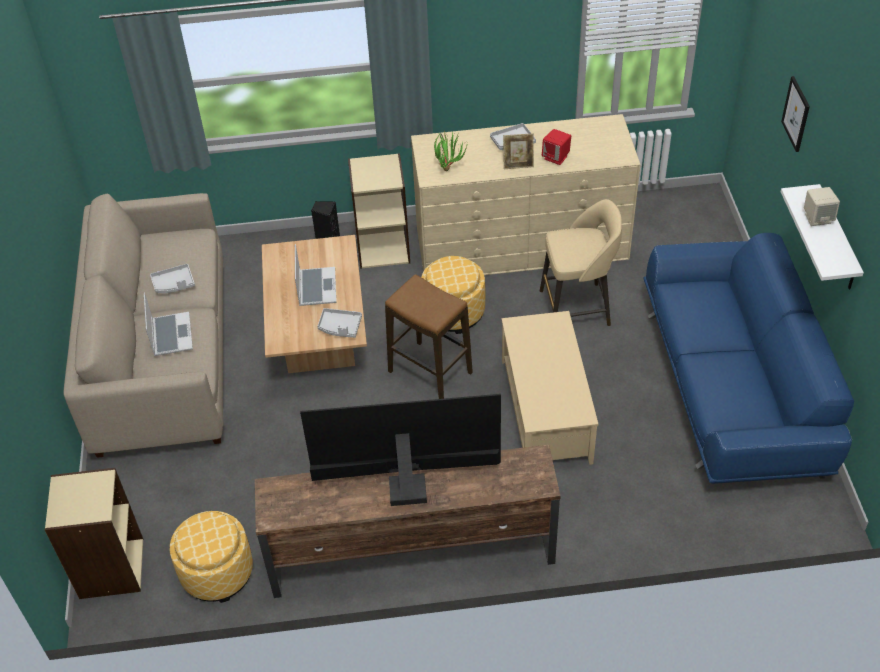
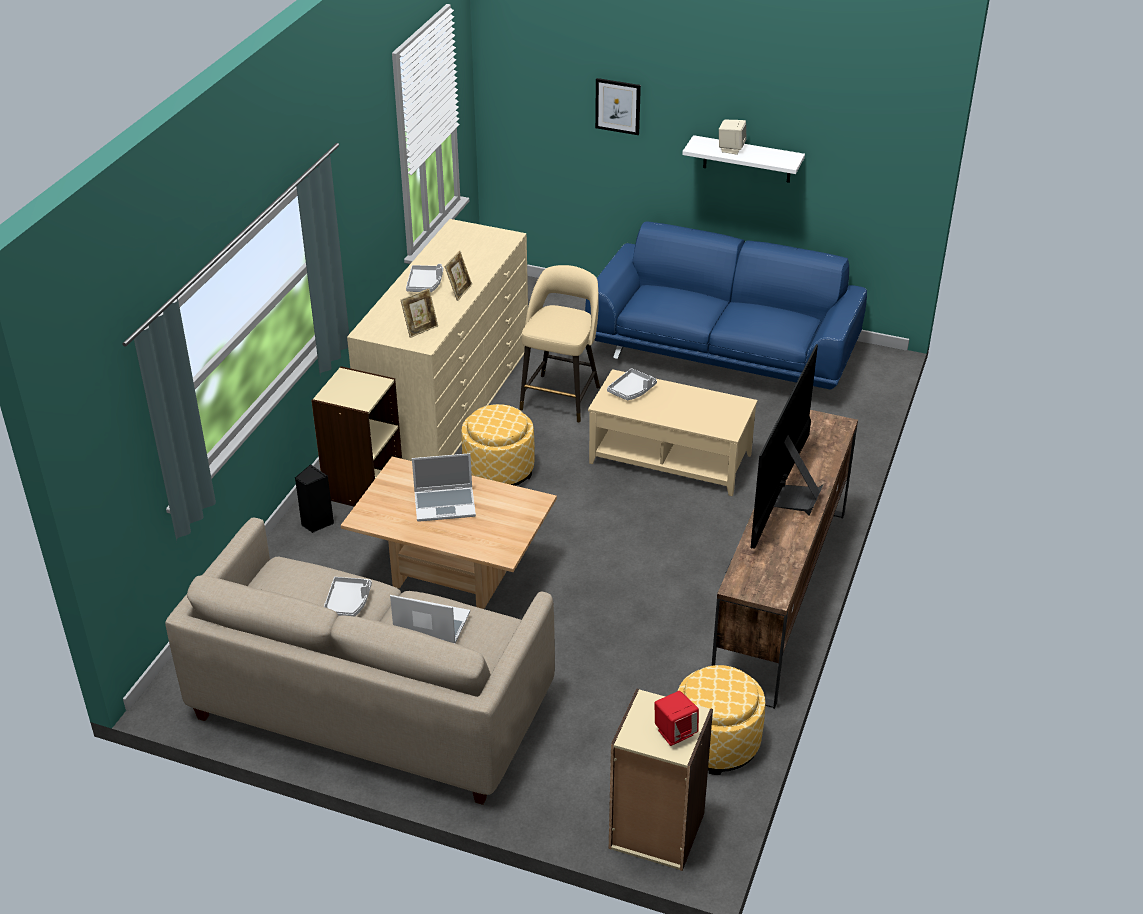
camera: 65 degrees left, 10 degrees down
laptop [295,244,336,306] -> laptop turned 150 degrees clockwise [412,453,476,522]
grey tray [317,308,362,338] -> grey tray moved to [607,368,657,400]
stool [385,274,473,399] -> none
potted plant [434,131,468,171] -> picture frame [401,289,438,338]
red speaker [542,129,571,165] -> red speaker moved to [654,691,699,746]

